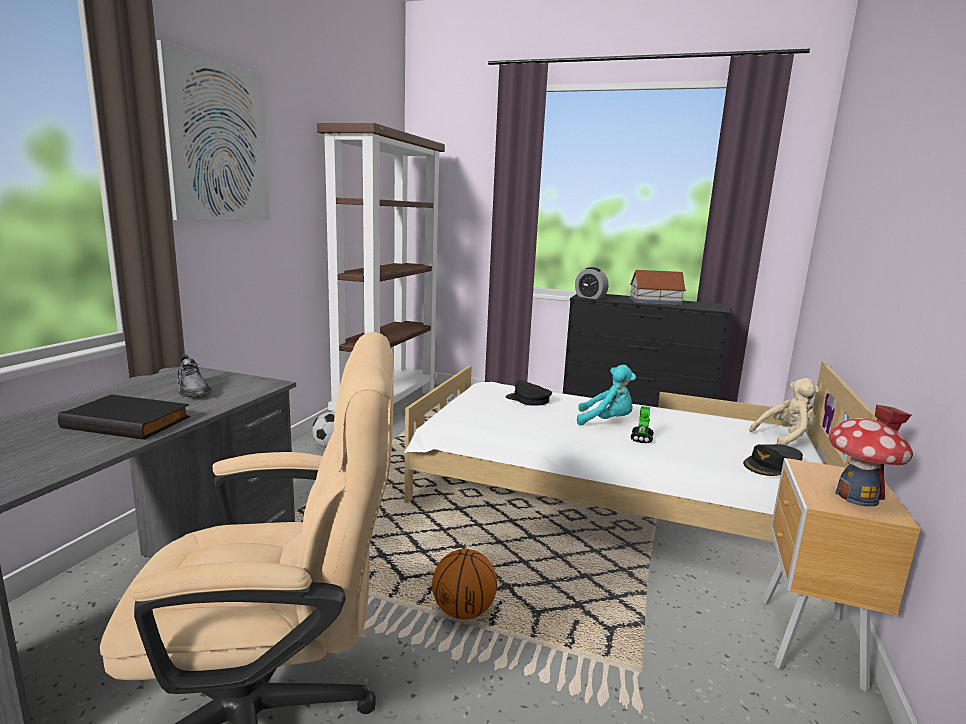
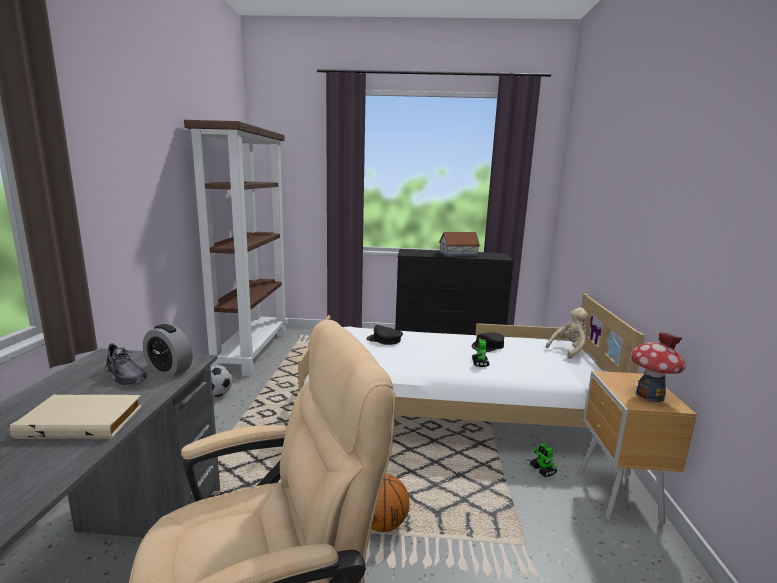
camera: 15 degrees left, 0 degrees up
black book [58,394,190,440] -> beige book [10,395,142,439]
picture [157,40,270,220] -> none
alarm clock [575,267,609,299] -> alarm clock moved to [143,324,193,376]
turquoise plush toy [577,365,636,426] -> none
black cap [743,444,803,476] -> black cap moved to [472,332,504,352]
none -> toy robot [530,443,557,477]

